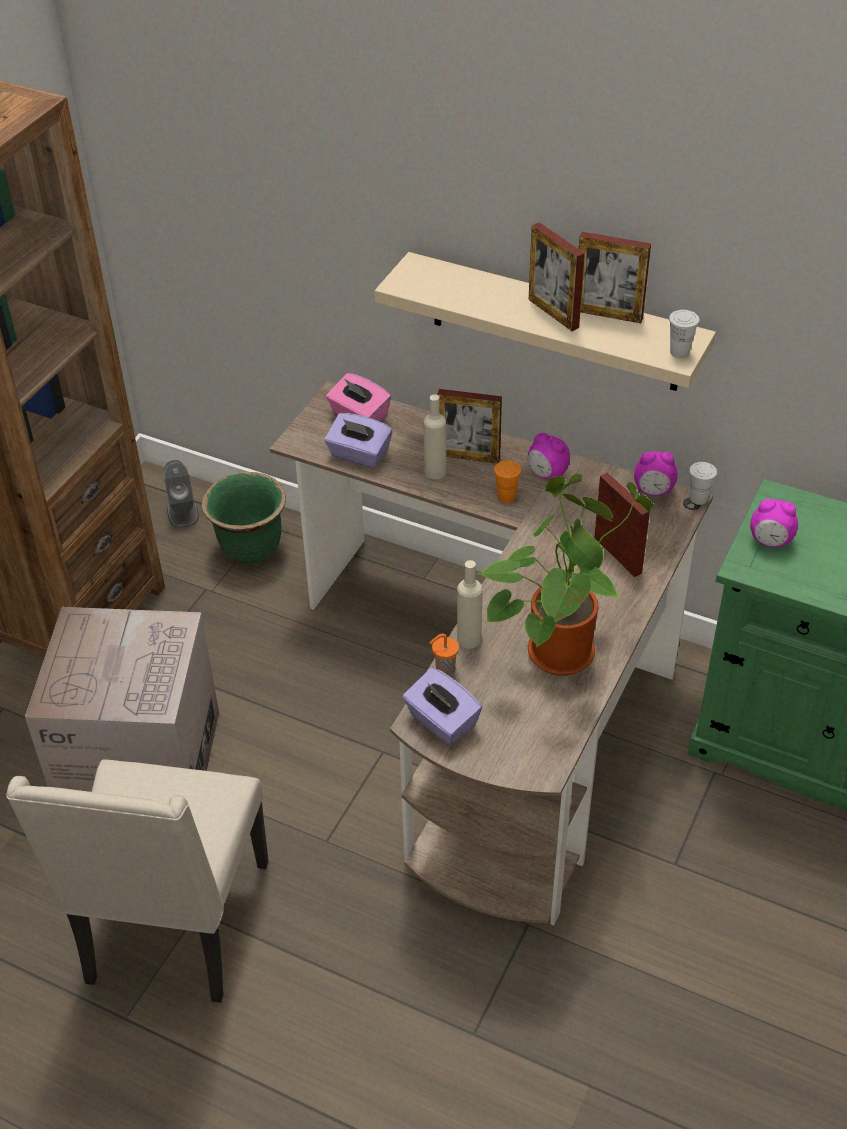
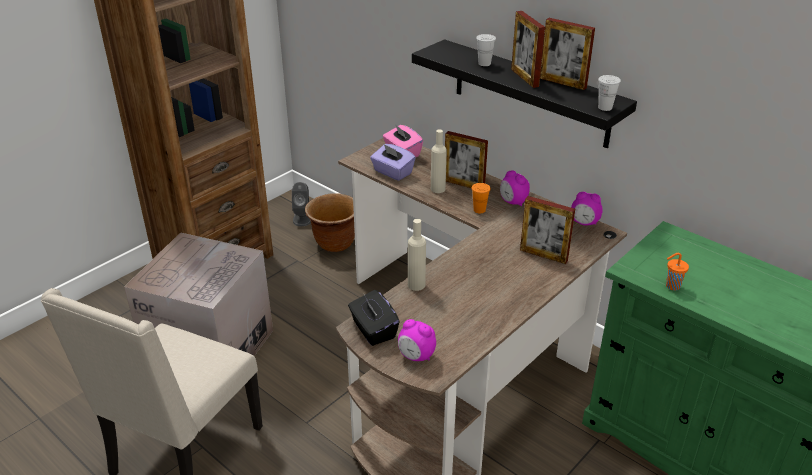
camera: 15 degrees right, 10 degrees down
green planter [202,472,286,564] -> brown planter [305,193,355,252]
beige shelf [375,252,716,391] -> black shelf [412,39,637,148]
purple tissue box [402,668,482,745] -> black tissue box [348,290,400,346]
orange cup [429,634,459,676] -> orange cup moved to [666,253,689,290]
potted plant [478,473,654,675] -> none
picture frame [594,472,650,577] -> picture frame turned 135 degrees clockwise [520,196,575,264]
white cup [689,462,717,505] -> white cup moved to [476,34,496,66]
alarm clock [750,499,798,547] -> alarm clock moved to [398,319,436,361]

